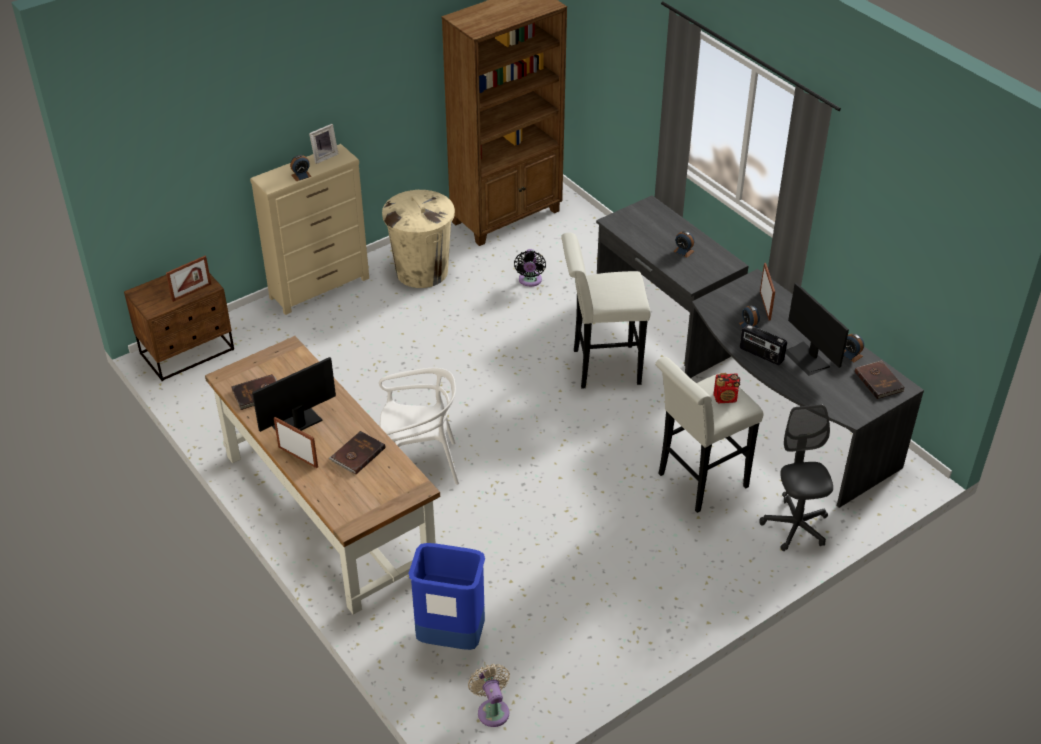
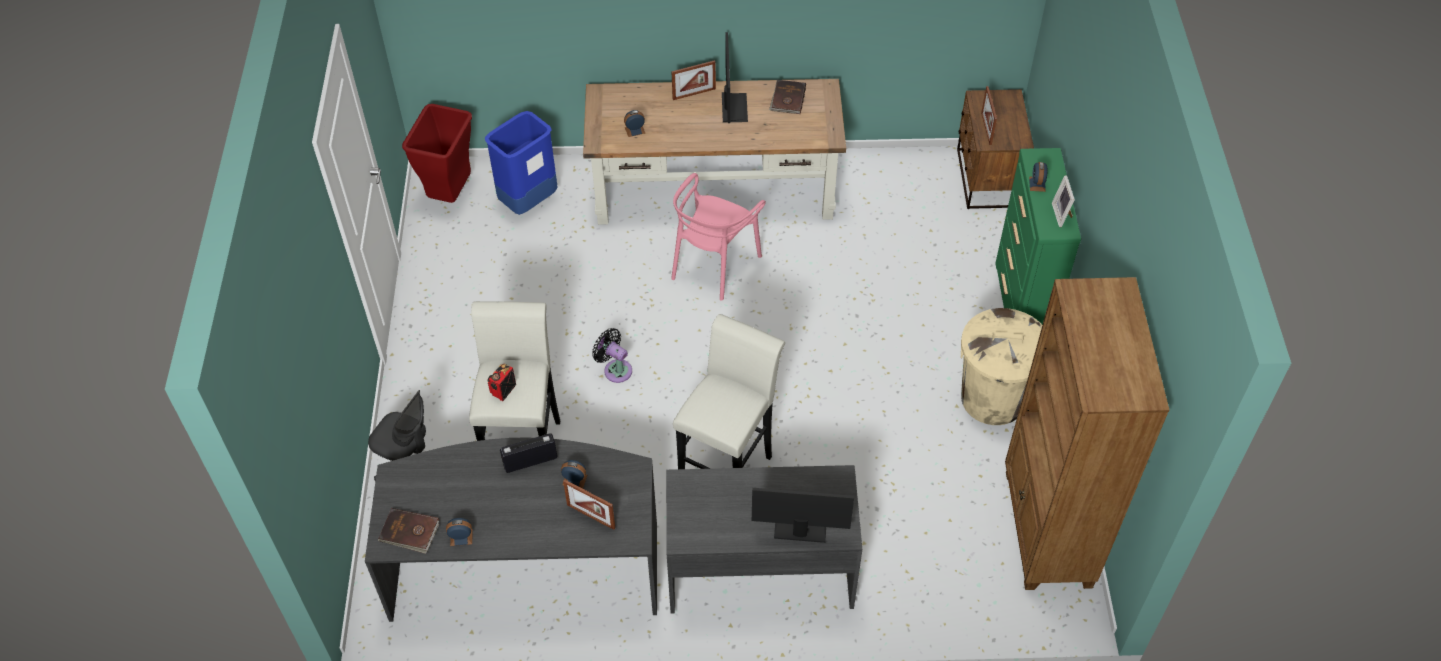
camera: 125 degrees right, 10 degrees up
beige dresser [250,144,369,315] -> green dresser [995,148,1081,325]
brown book [329,431,385,474] -> none
white chair [379,368,459,485] -> pink chair [671,173,766,301]
beige fan [468,664,510,727] -> red trash can [402,104,472,203]
black fan [514,249,546,287] -> black fan moved to [592,328,632,383]
alarm clock [674,231,694,257] -> alarm clock moved to [624,110,645,137]
monitor [785,283,849,376] -> monitor moved to [752,488,854,543]

